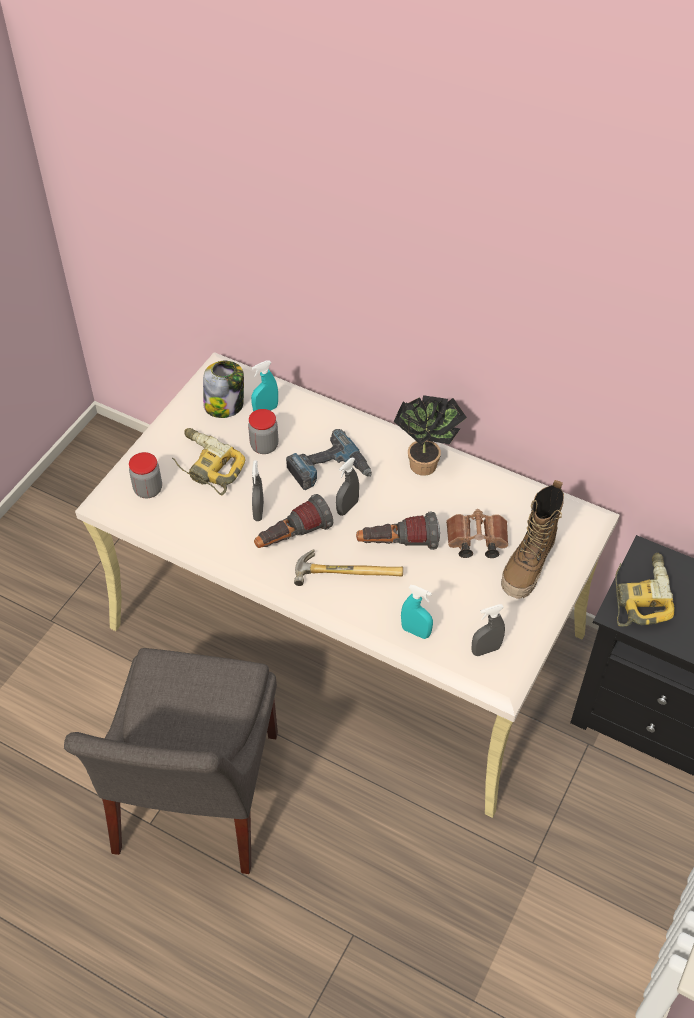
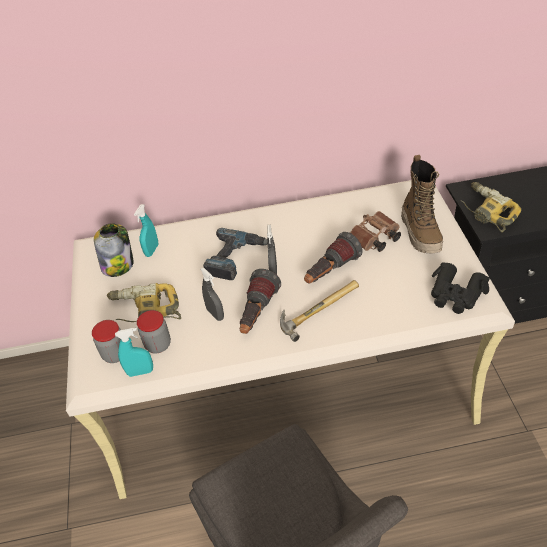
camera: 35 degrees left, 5 degrees down
jar [248,409,278,454] -> jar moved to [137,310,171,354]
potted plant [394,395,467,476] -> none
turquoise spray bottle [401,585,433,639] -> turquoise spray bottle moved to [115,328,153,377]
grey spray bottle [472,604,505,656] -> black binoculars [431,262,490,314]

